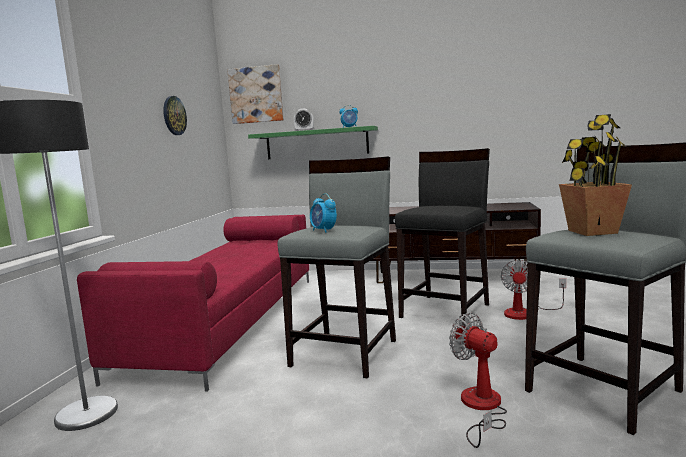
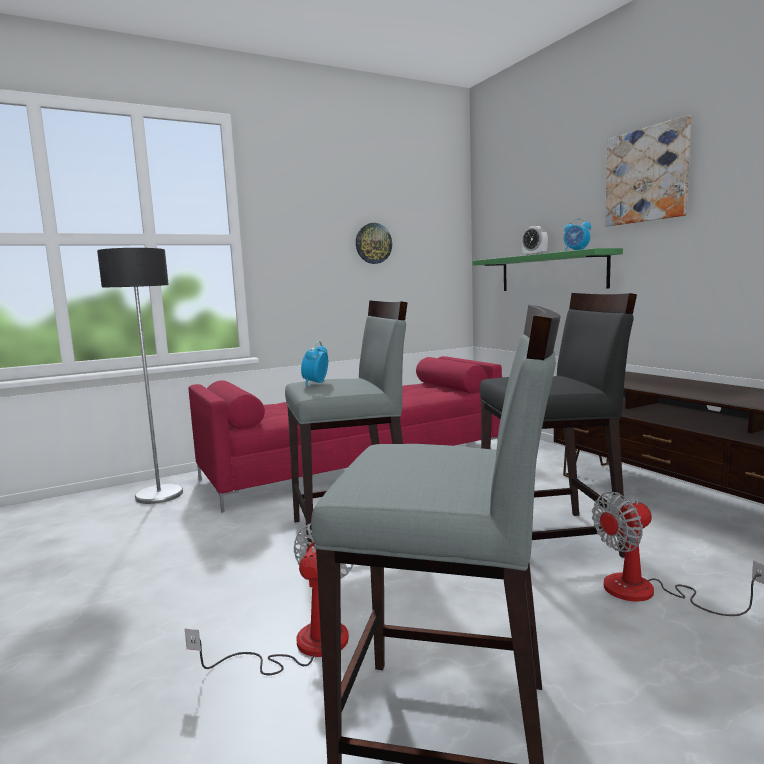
camera: 50 degrees right, 0 degrees up
picture [227,64,284,124] -> picture moved to [605,115,691,226]
potted plant [559,114,632,236] -> none

